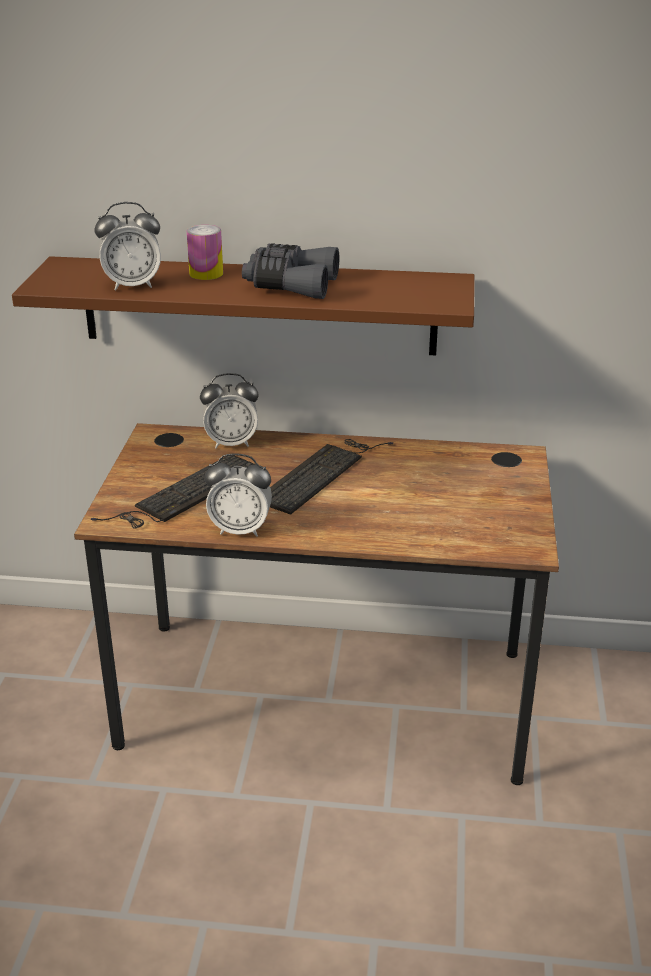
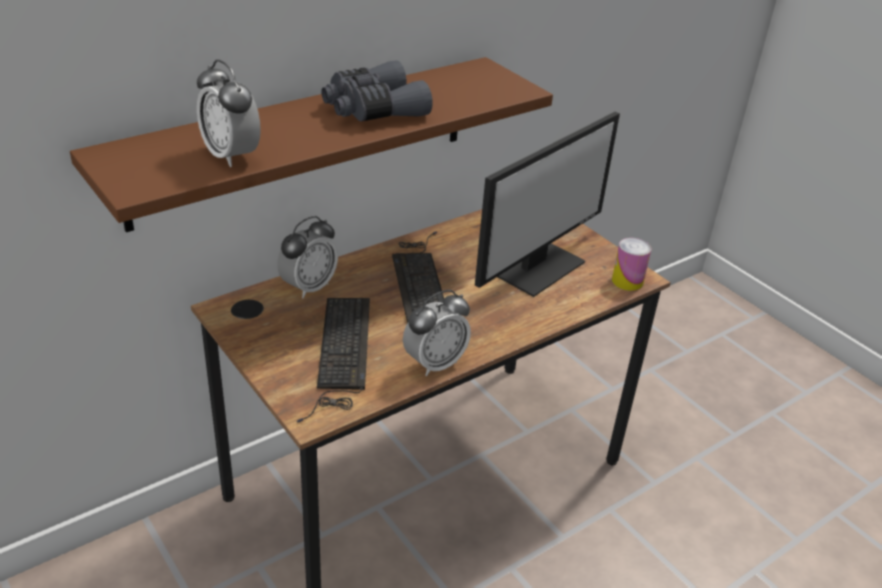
camera: 45 degrees left, 5 degrees up
alarm clock [95,202,161,290] -> alarm clock turned 105 degrees clockwise [197,60,261,167]
can [187,225,223,280] -> can moved to [612,238,652,291]
none -> monitor [475,112,620,297]

